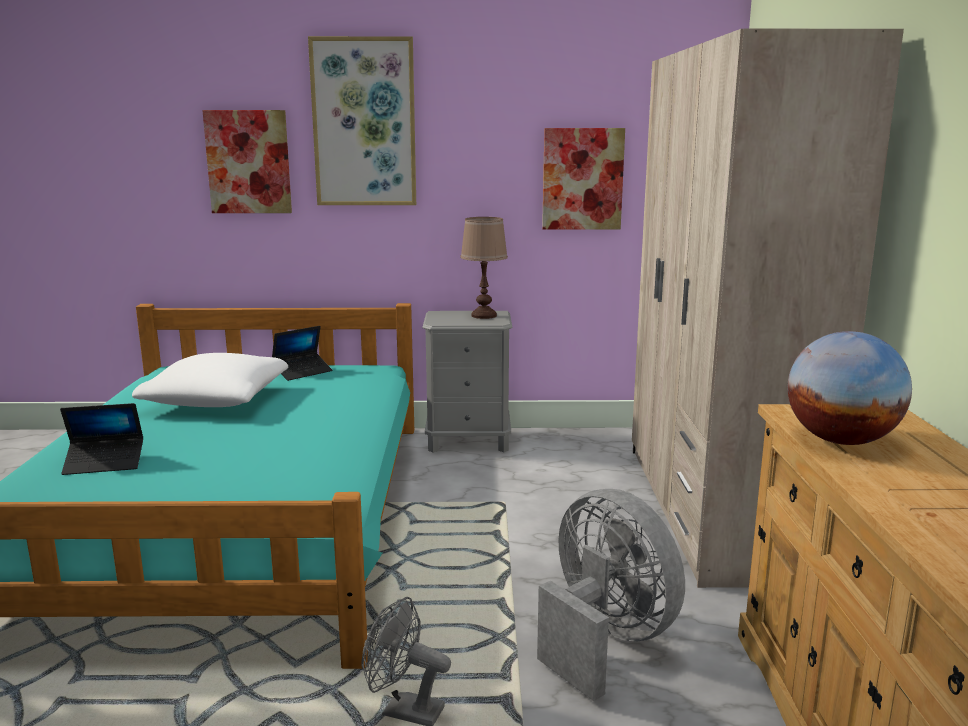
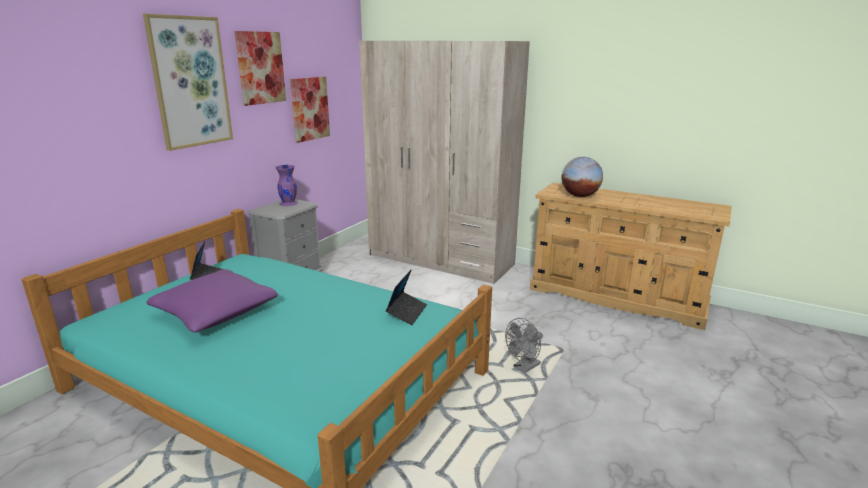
camera: 60 degrees left, 5 degrees up
laptop [60,403,143,475] -> laptop moved to [386,269,427,325]
white pillow [132,353,288,407] -> purple pillow [146,269,278,333]
picture [202,110,292,213] -> picture moved to [234,31,286,106]
brown table lamp [460,217,508,319] -> purple vase [276,165,298,206]
grey fan [537,489,685,701] -> none

